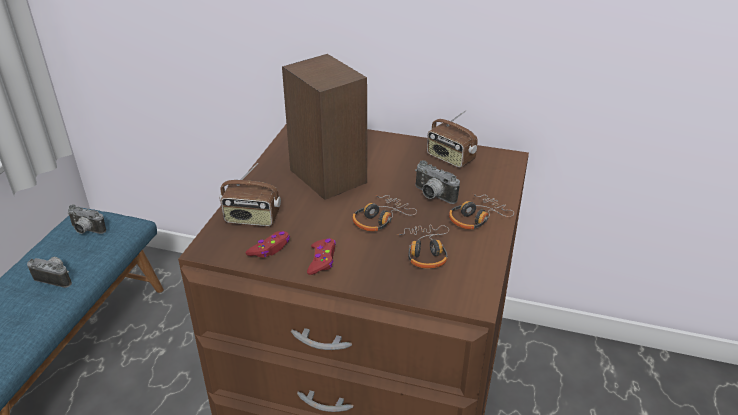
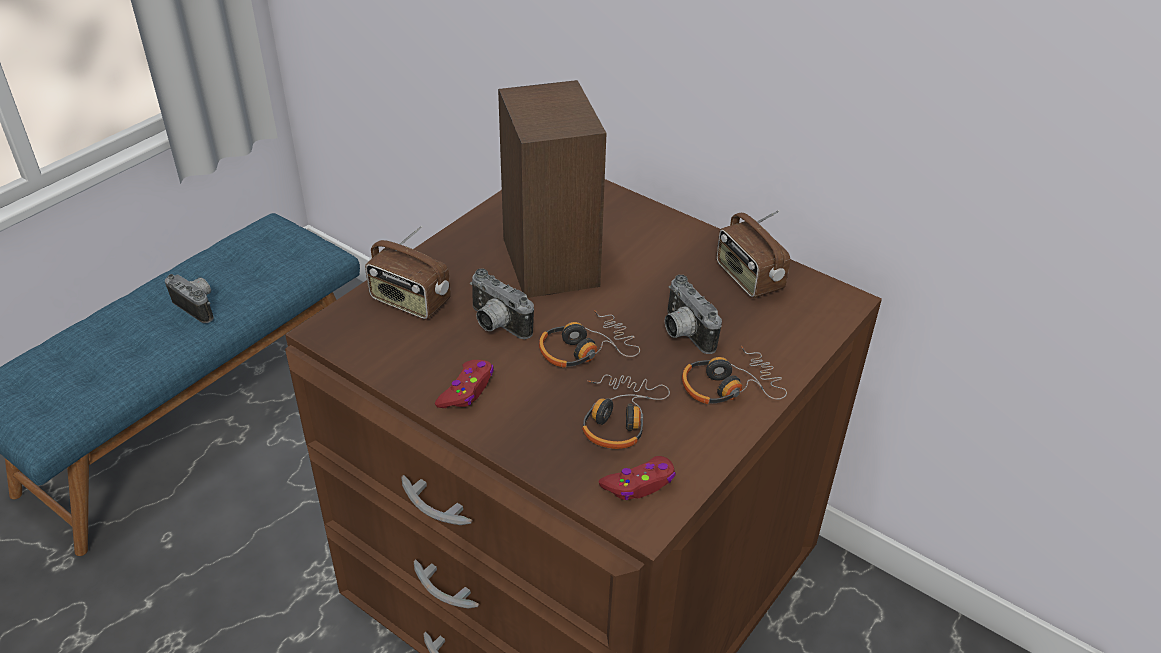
camera: 20 degrees right, 5 degrees up
camera [67,205,106,234] -> camera moved to [470,268,534,339]
red game controller [245,231,290,258] -> red game controller moved to [598,456,676,500]

